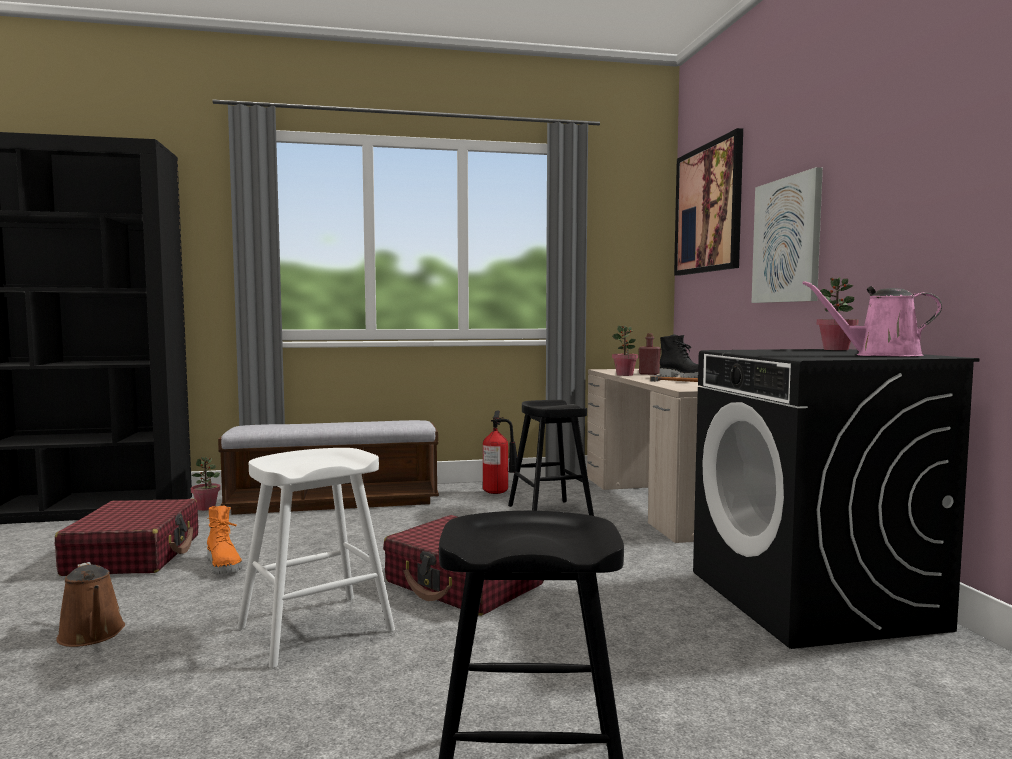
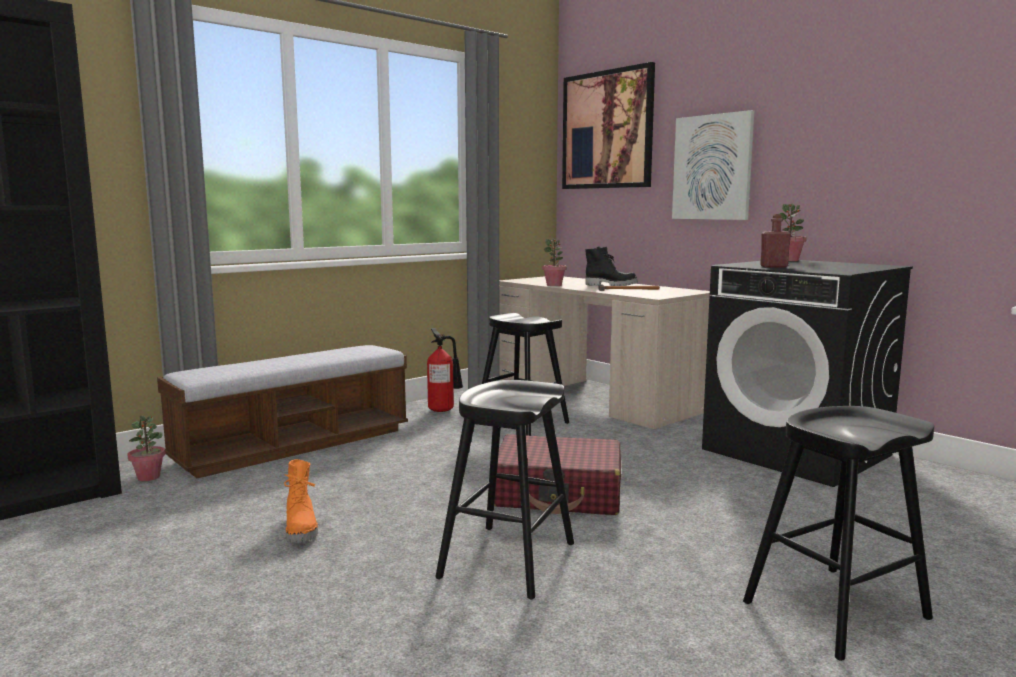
camera: 30 degrees left, 5 degrees up
red suitcase [55,499,198,576] -> none
brown watering can [56,562,125,647] -> none
orange boot [207,506,242,574] -> orange boot turned 45 degrees clockwise [284,459,318,543]
white stool [237,448,395,668] -> black stool [435,380,574,600]
red bottle [639,333,661,375] -> red bottle moved to [760,214,791,267]
pink watering can [802,281,942,356] -> none

